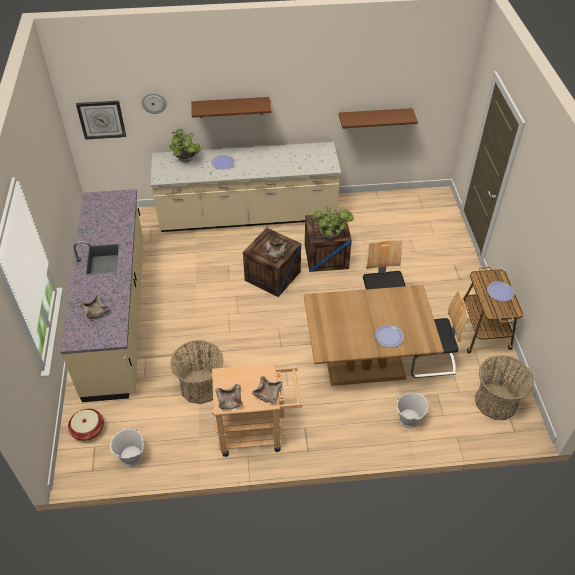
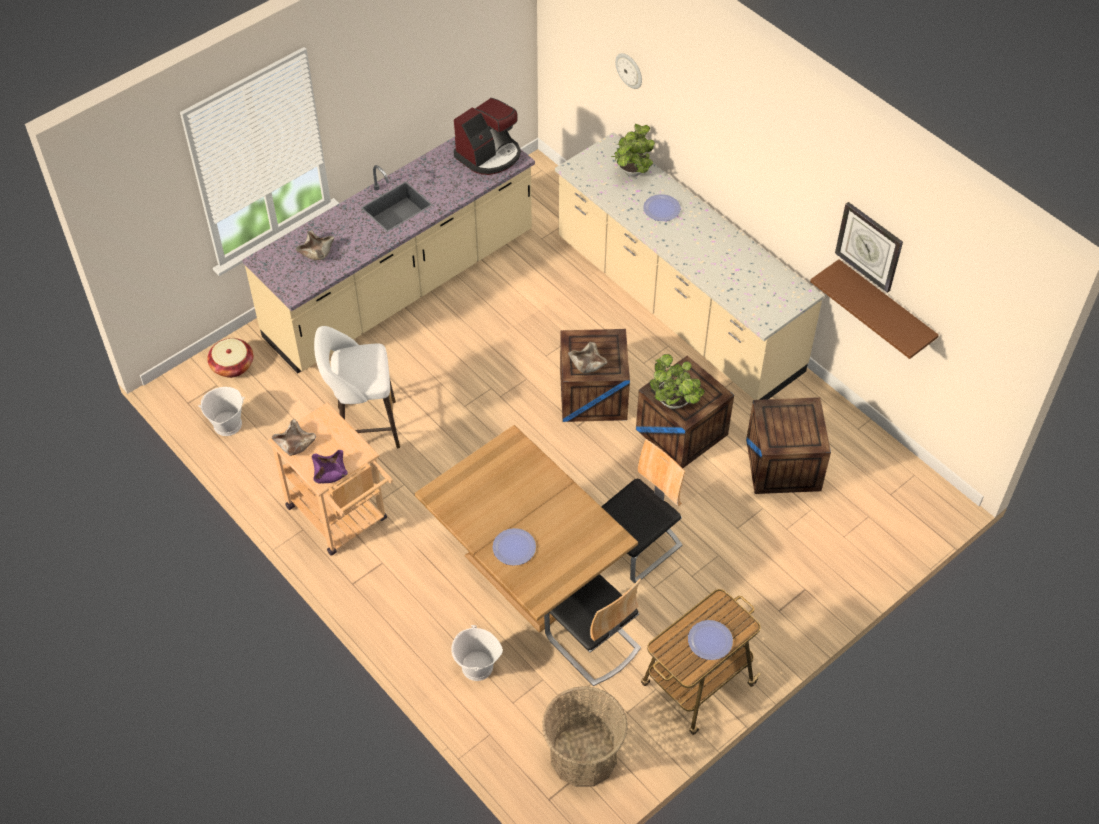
camera: 55 degrees right, 5 degrees up
wall clock [76,101,126,140] -> wall clock moved to [835,202,903,293]
basket [170,340,223,404] -> white stool [314,326,400,448]
brown shelf [191,97,271,118] -> none
beige bowl [252,376,283,403] -> purple bowl [311,450,348,483]
none -> coffee machine [454,98,521,175]
none -> crate [746,397,831,494]

